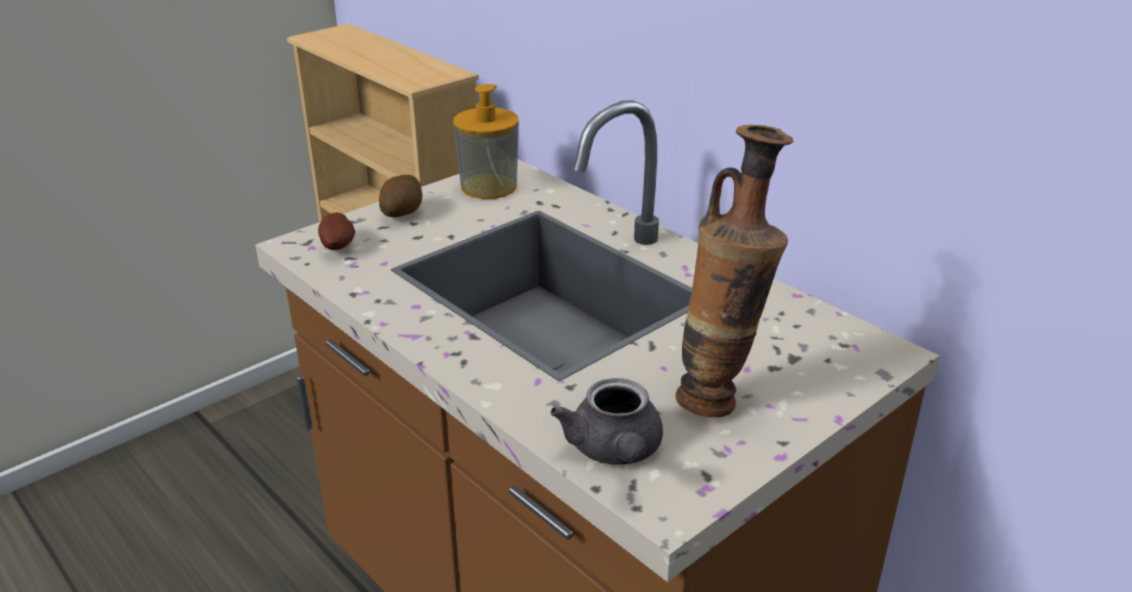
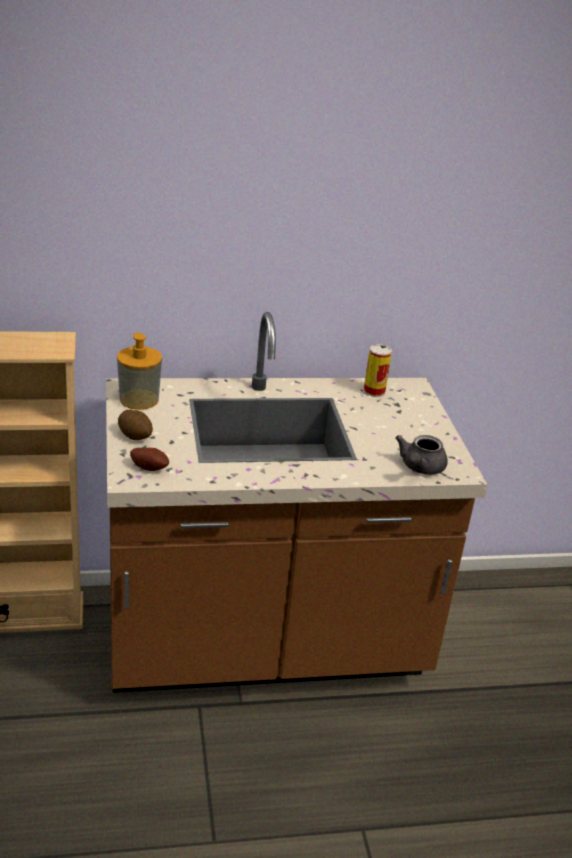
camera: 60 degrees left, 0 degrees up
grey teapot [550,378,663,465] -> grey teapot turned 90 degrees clockwise [395,435,448,475]
vase [675,125,793,417] -> none
none -> can [364,344,392,397]

